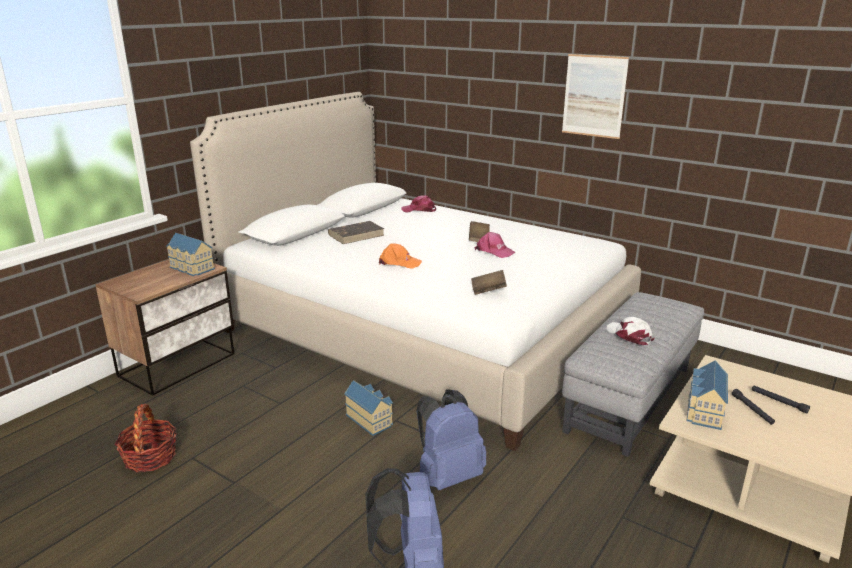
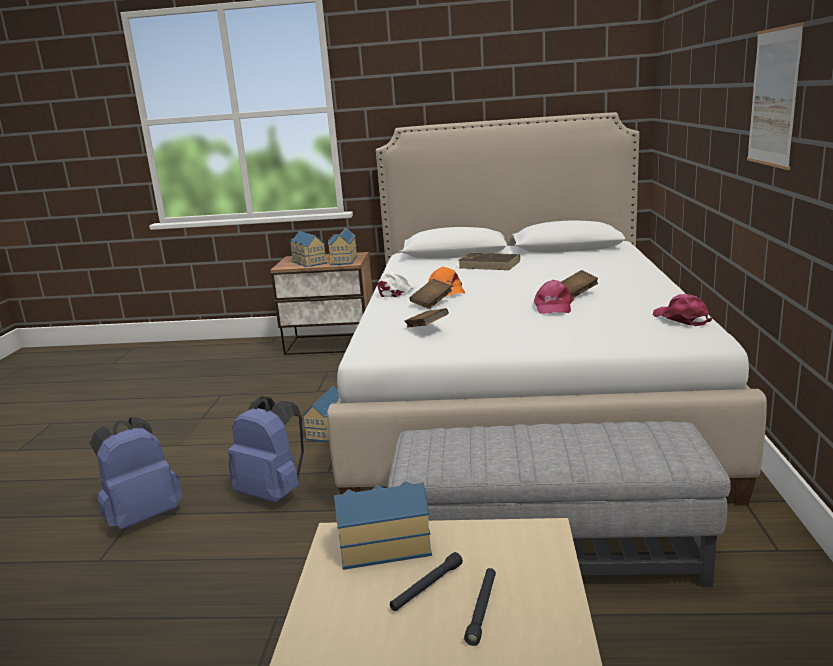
camera: 60 degrees right, 5 degrees down
basket [115,404,176,473] -> none
pink cap [401,195,436,212] -> pink cap moved to [653,294,713,326]
white cap [607,317,655,345] -> white cap moved to [377,272,417,297]
none -> toy house [290,231,327,267]
none -> brown book [410,279,452,309]

